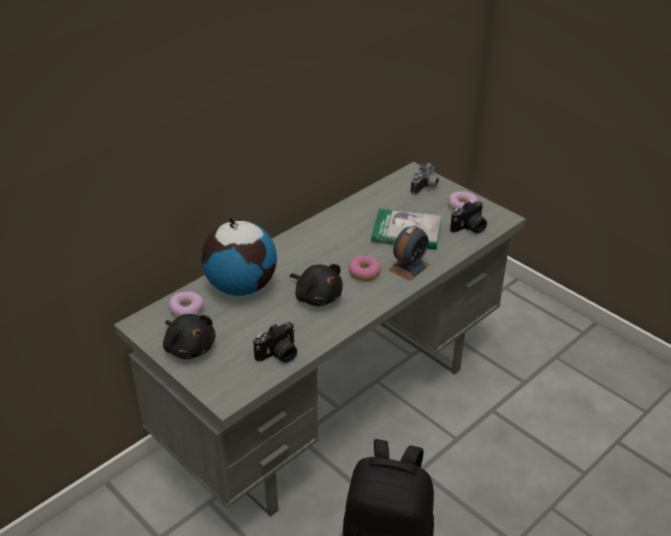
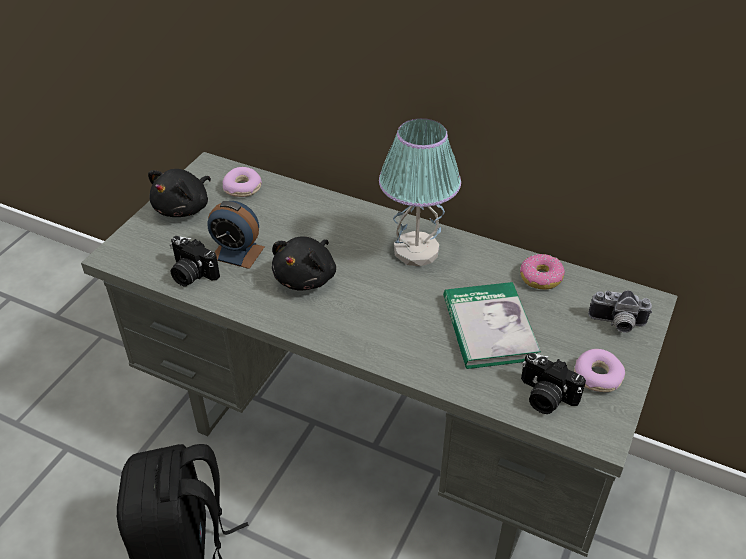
camera: 70 degrees right, 5 degrees up
globe [201,217,277,296] -> none
donut [348,255,381,281] -> donut moved to [520,254,565,290]
alarm clock [389,225,430,281] -> alarm clock moved to [208,201,265,269]
none -> table lamp [379,118,461,266]

